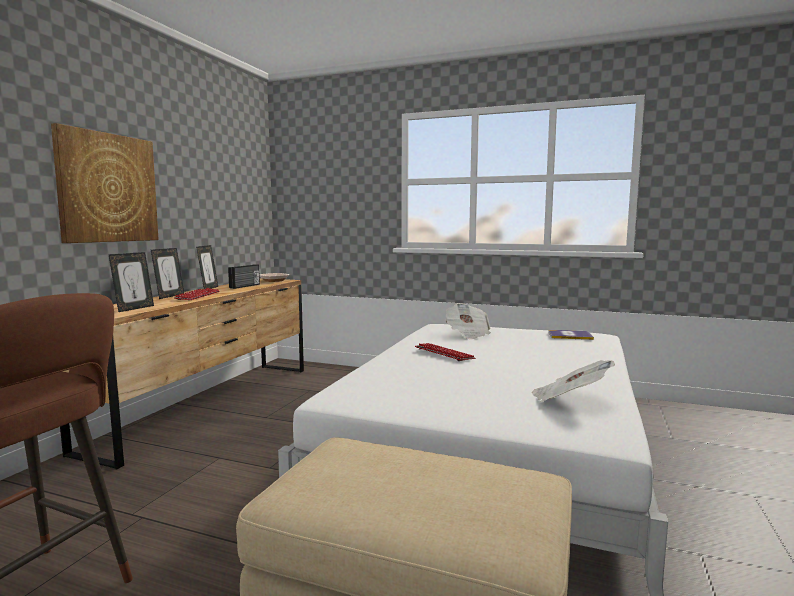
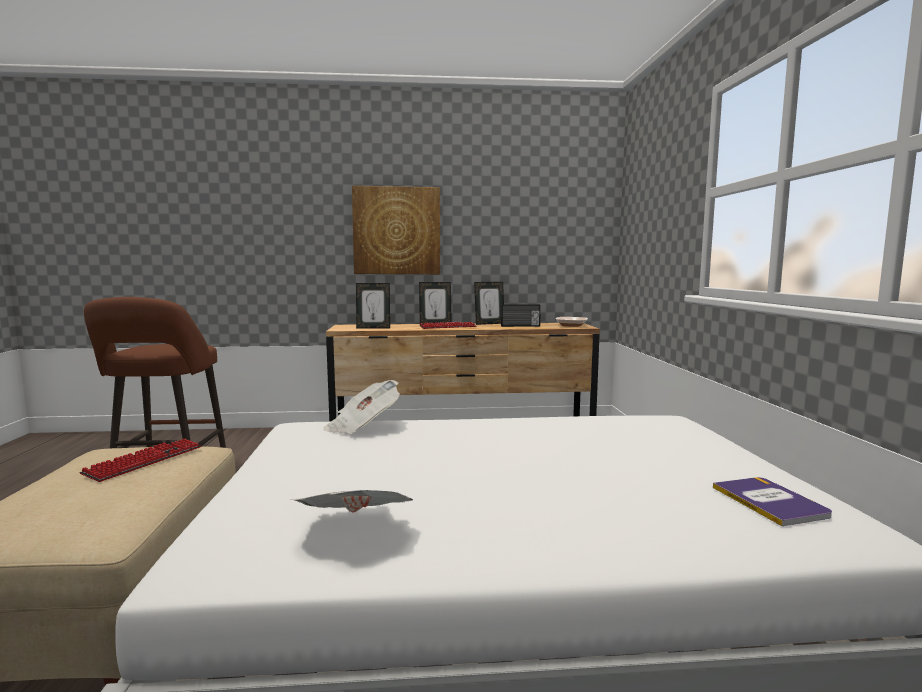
camera: 65 degrees right, 0 degrees up
keyboard [415,343,475,361] -> keyboard moved to [80,439,201,482]
newspaper [445,303,491,339] -> newspaper moved to [324,380,400,434]

